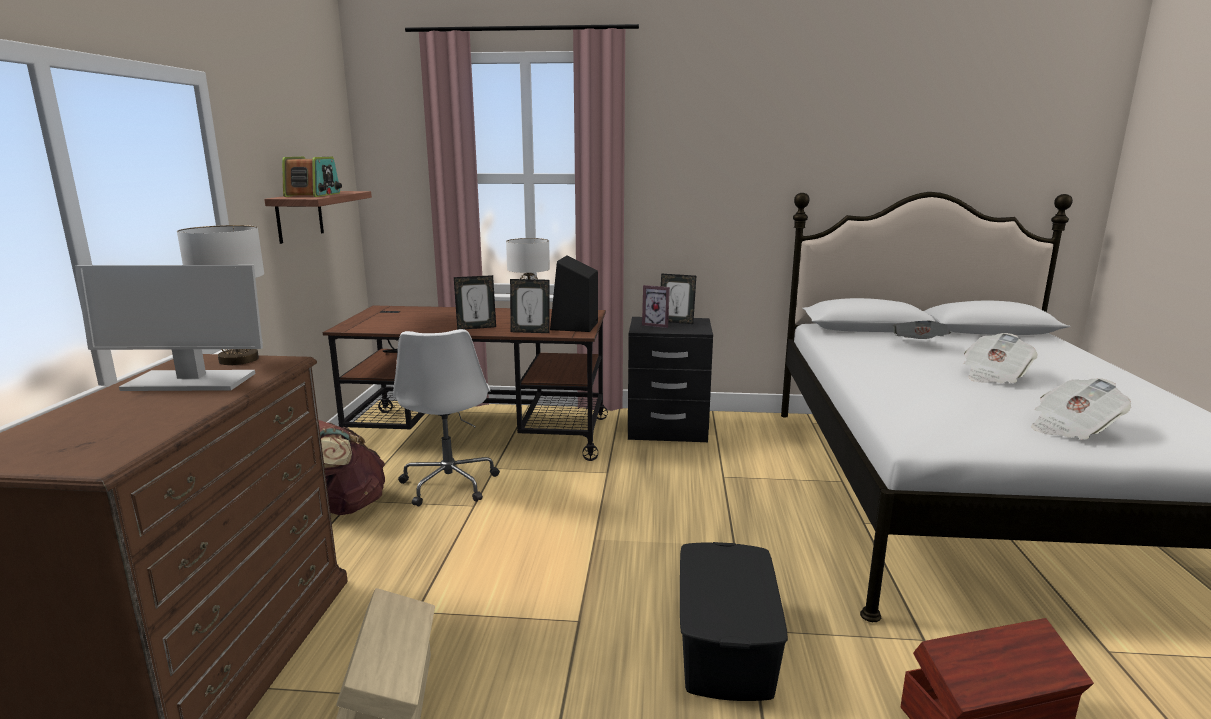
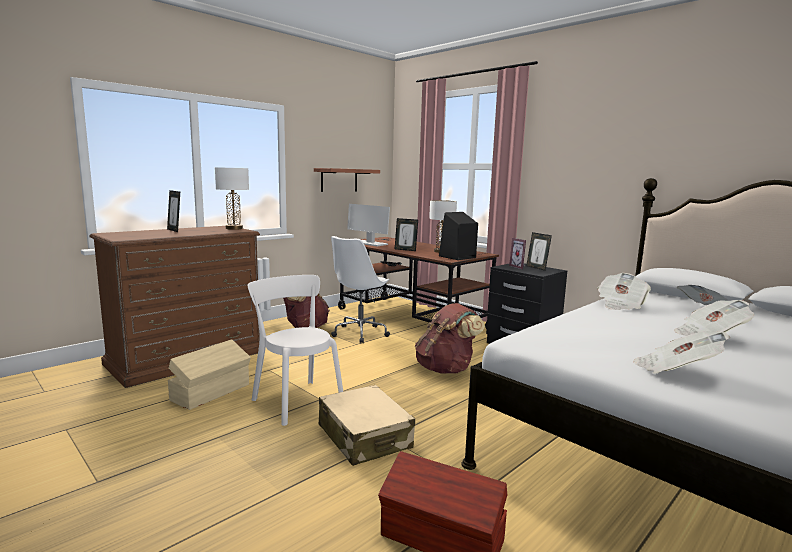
camera: 40 degrees right, 5 degrees down
monitor [75,265,263,391] -> monitor moved to [347,204,390,246]
radio [282,157,342,197] -> none
picture frame [510,279,549,333] -> picture frame moved to [167,190,180,232]
black storage box [680,542,788,701] -> beige suitcase [319,385,415,466]
none -> white chair [248,275,343,426]
none -> brown backpack [415,303,485,373]
none -> newspaper [598,273,651,310]

